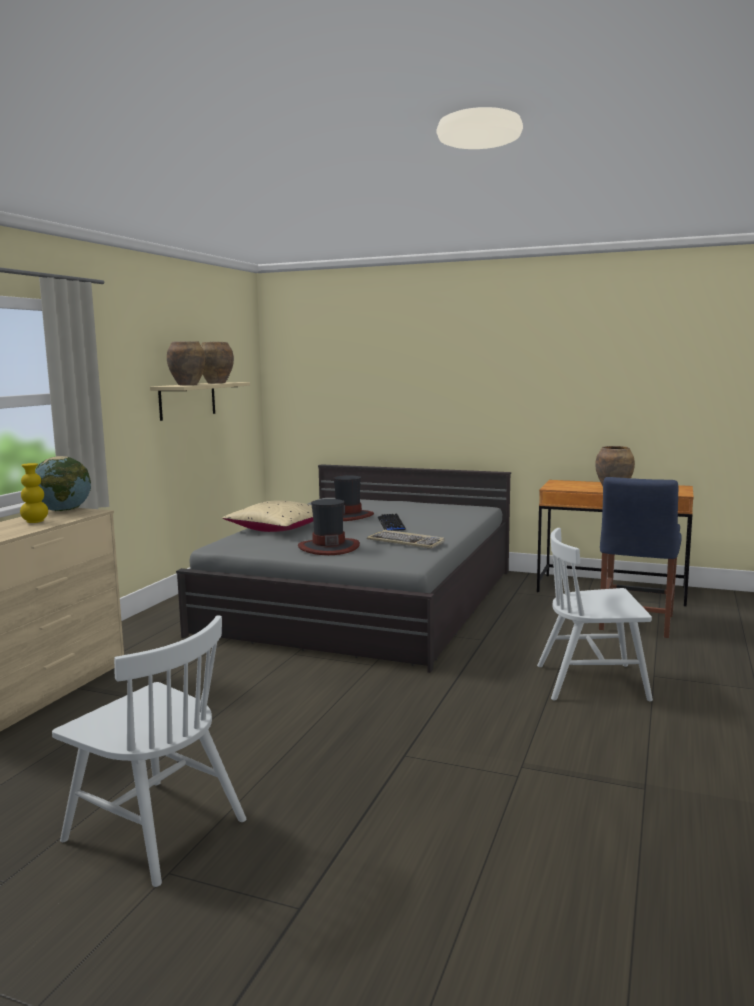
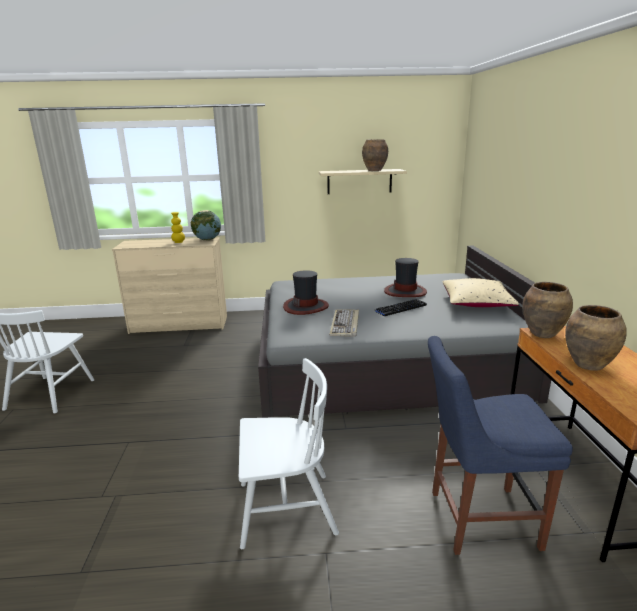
camera: 65 degrees right, 10 degrees up
brown vase [167,341,205,385] -> brown vase moved to [523,282,573,338]
beige pillow [223,500,313,532] -> beige pillow moved to [442,278,519,307]
white chair [537,528,653,701] -> white chair turned 105 degrees clockwise [239,358,339,549]

